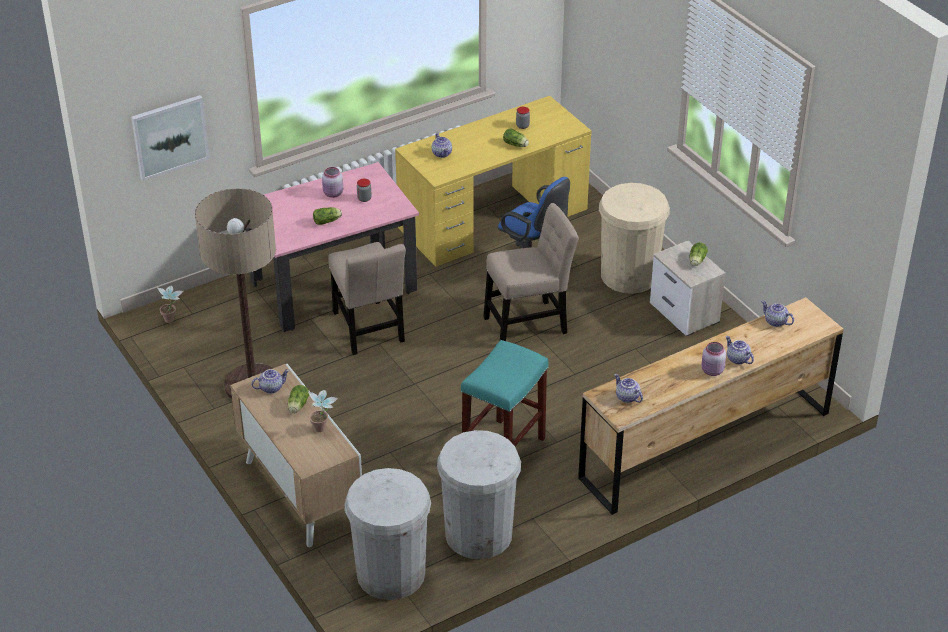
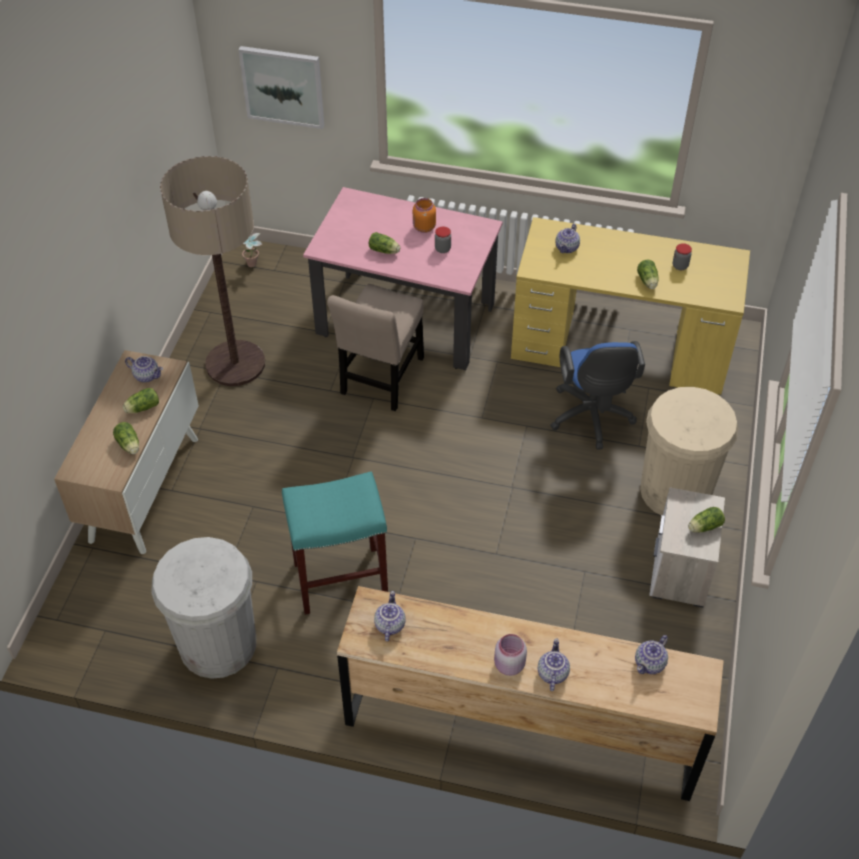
camera: 45 degrees right, 10 degrees up
potted plant [308,390,338,432] -> lettuce [113,422,139,454]
pink jar [322,167,343,198] -> orange jar [413,198,436,233]
white trash can [344,468,431,600] -> none
beige chair [483,203,579,341] -> none
teapot [761,301,794,327] -> teapot turned 135 degrees counterclockwise [635,635,668,674]

